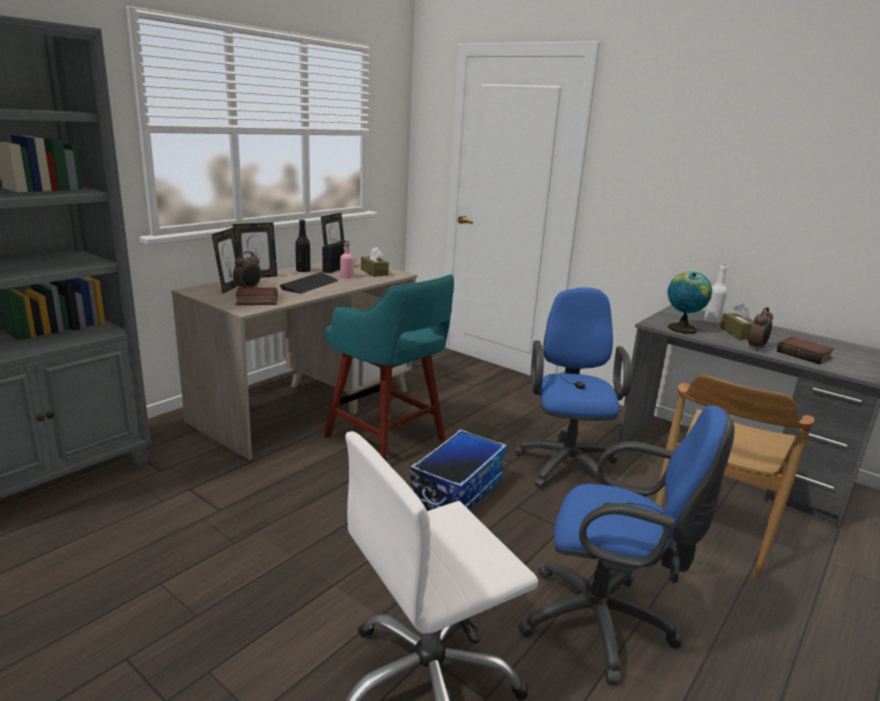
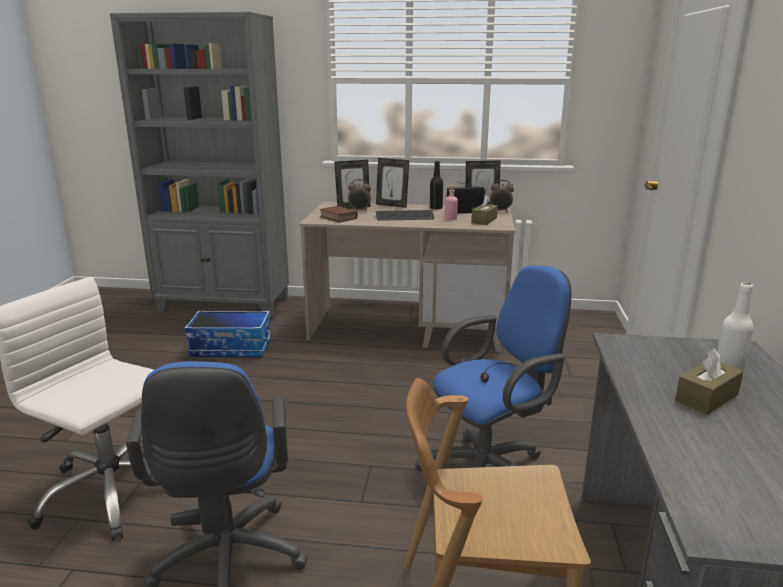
camera: 60 degrees right, 0 degrees up
turquoise stool [324,274,454,462] -> none
storage box [410,429,507,510] -> storage box moved to [184,311,271,357]
globe [667,271,712,334] -> none
alarm clock [748,307,773,351] -> alarm clock moved to [490,180,514,212]
book [777,337,834,364] -> none

